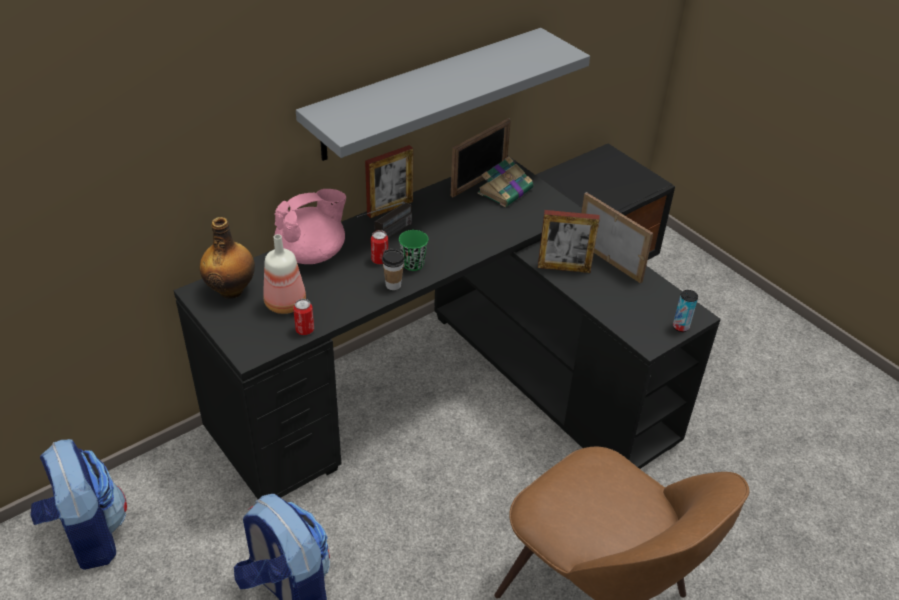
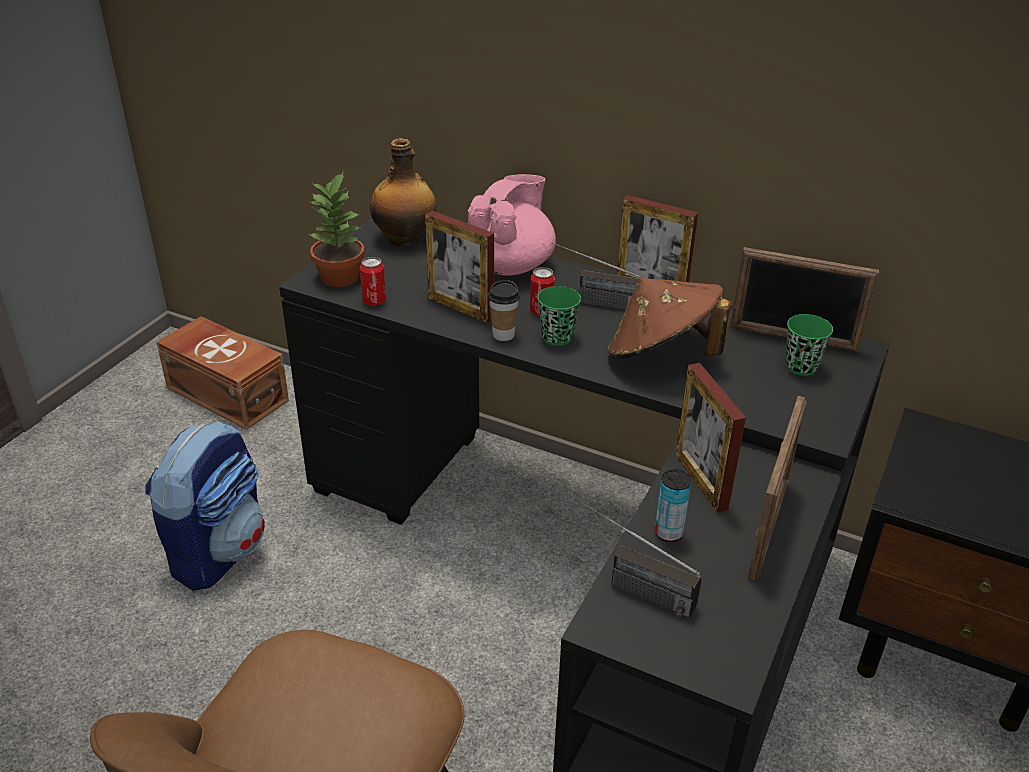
camera: 65 degrees right, 5 degrees down
backpack [30,439,127,570] -> brown storage box [156,316,289,430]
bottle [263,234,306,314] -> none
pink teapot [275,189,346,264] -> pink teapot turned 90 degrees counterclockwise [468,174,556,276]
grey shelf [296,28,590,161] -> none
book [478,156,534,207] -> green cup [785,314,833,376]
can [673,290,698,332] -> can moved to [655,469,692,542]
none -> potted plant [308,171,365,287]
none -> picture frame [425,211,494,323]
none -> radio [583,502,702,618]
none -> brown hat [608,277,732,359]

